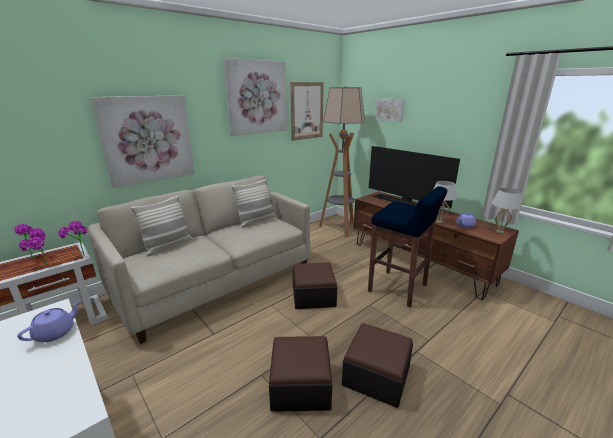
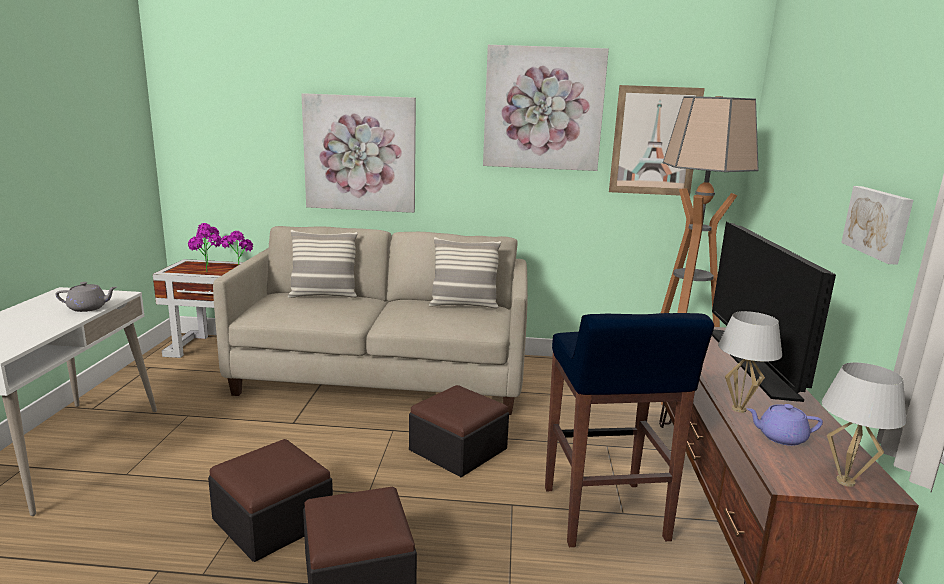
camera: 45 degrees right, 5 degrees down
purple teapot [17,300,81,342] -> grey teapot [55,282,116,312]
picture [375,98,405,122] -> picture moved to [841,186,913,265]

